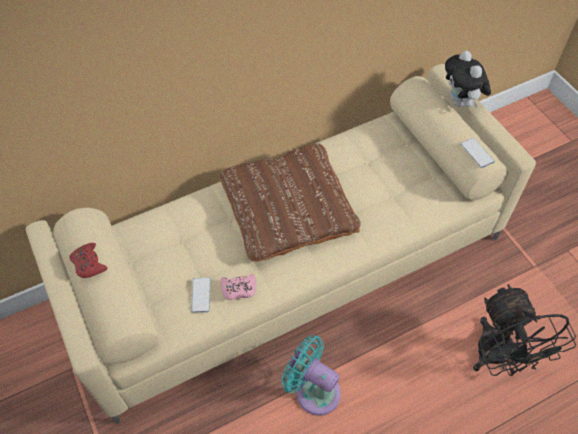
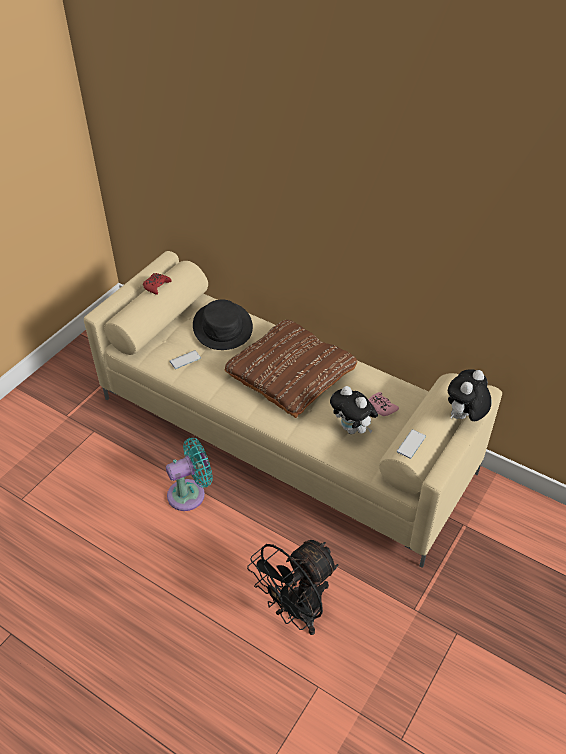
camera: 60 degrees right, 10 degrees down
pink game controller [221,274,256,300] -> pink game controller moved to [368,392,399,416]
turquoise fan [281,335,341,416] -> turquoise fan turned 60 degrees clockwise [166,438,213,511]
none -> black hat [193,300,253,350]
none -> plush toy [330,386,378,434]

